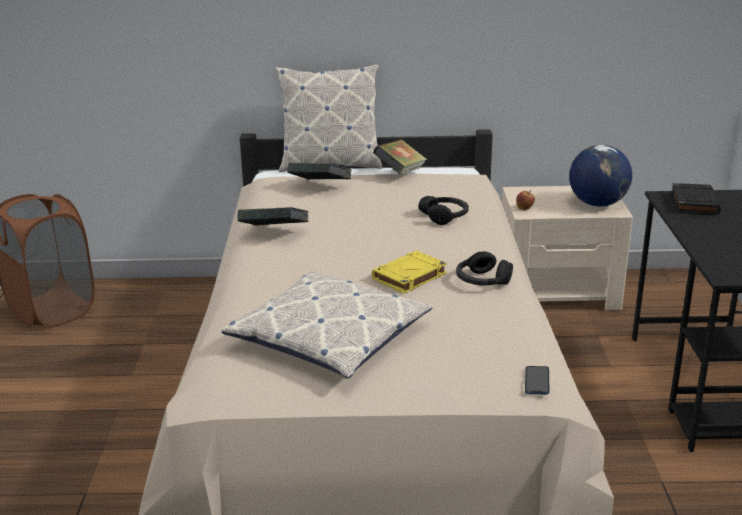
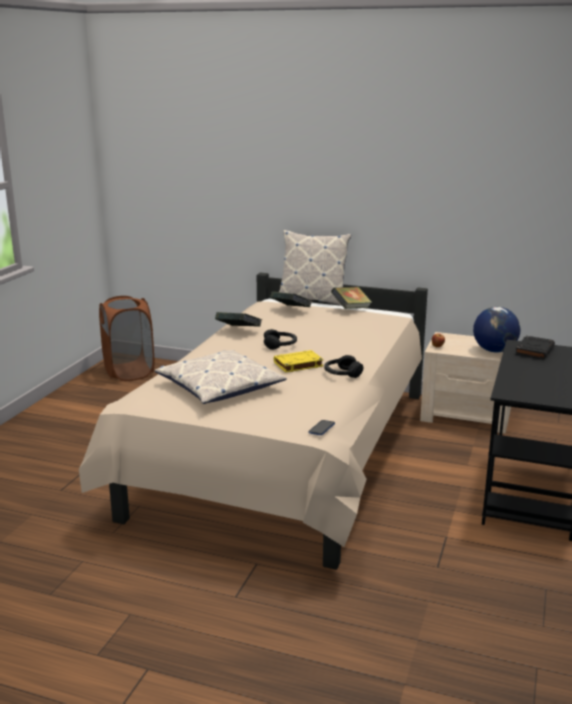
camera: 20 degrees right, 5 degrees down
black headphones [418,196,469,225] -> black headphones moved to [264,329,297,350]

